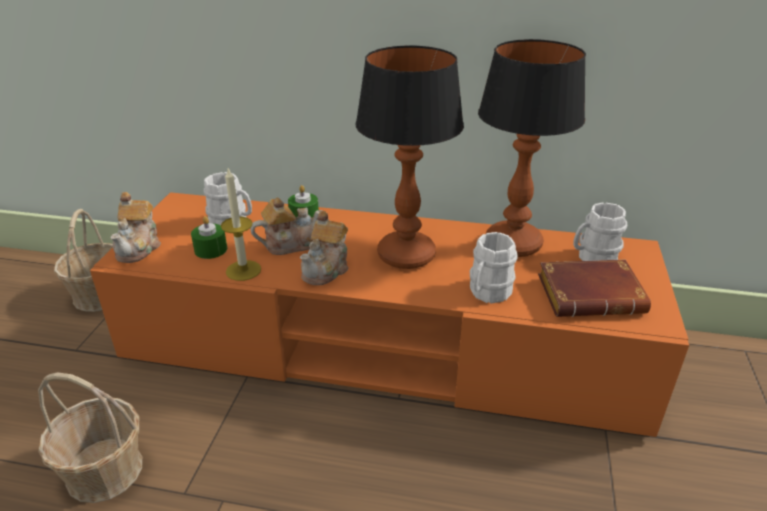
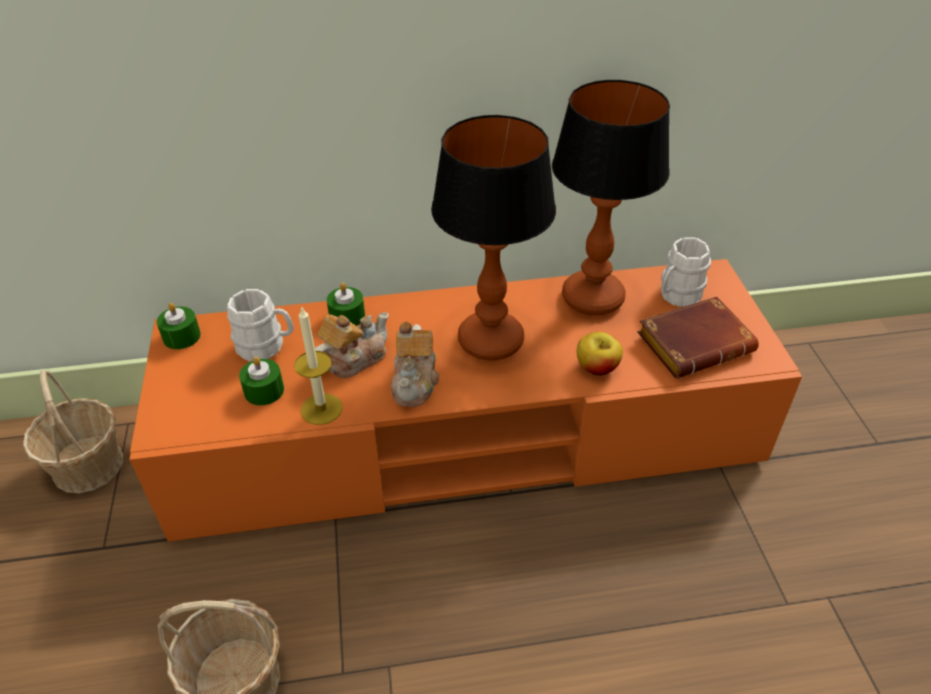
camera: 20 degrees left, 10 degrees up
teapot [110,192,161,263] -> none
white mug [470,232,518,303] -> apple [577,332,623,376]
none -> green candle [157,303,201,349]

